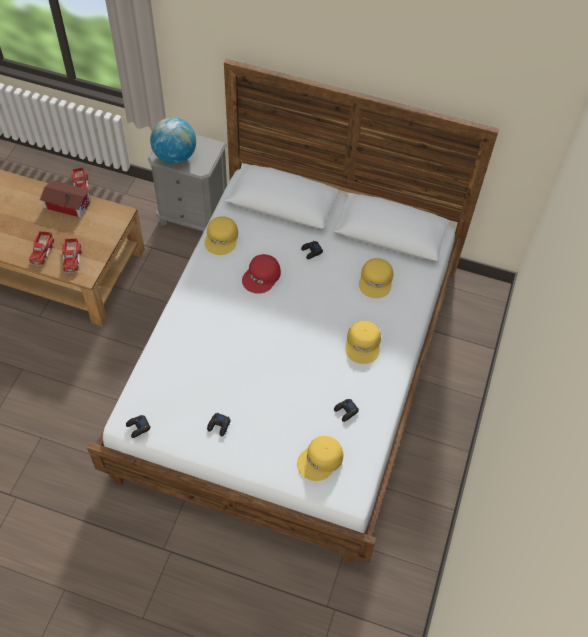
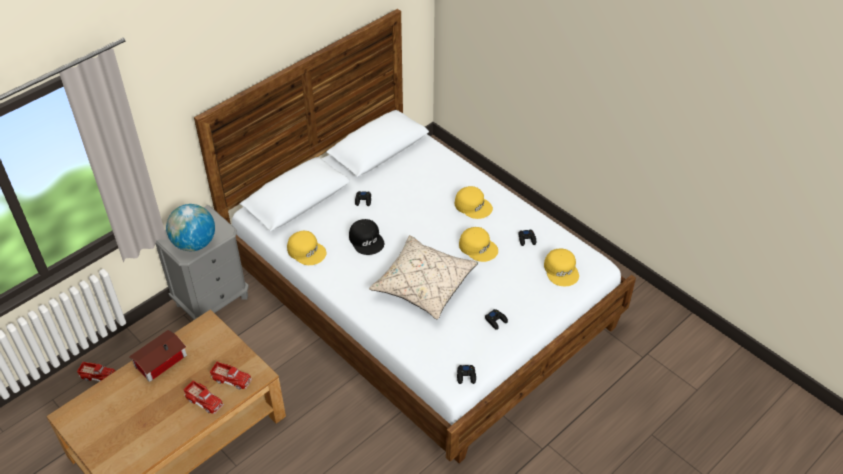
camera: 60 degrees left, 10 degrees down
red cap [242,254,281,294] -> black cap [349,219,384,255]
yellow cap [359,258,394,298] -> yellow cap moved to [459,227,498,262]
none -> beige pillow [369,235,478,320]

